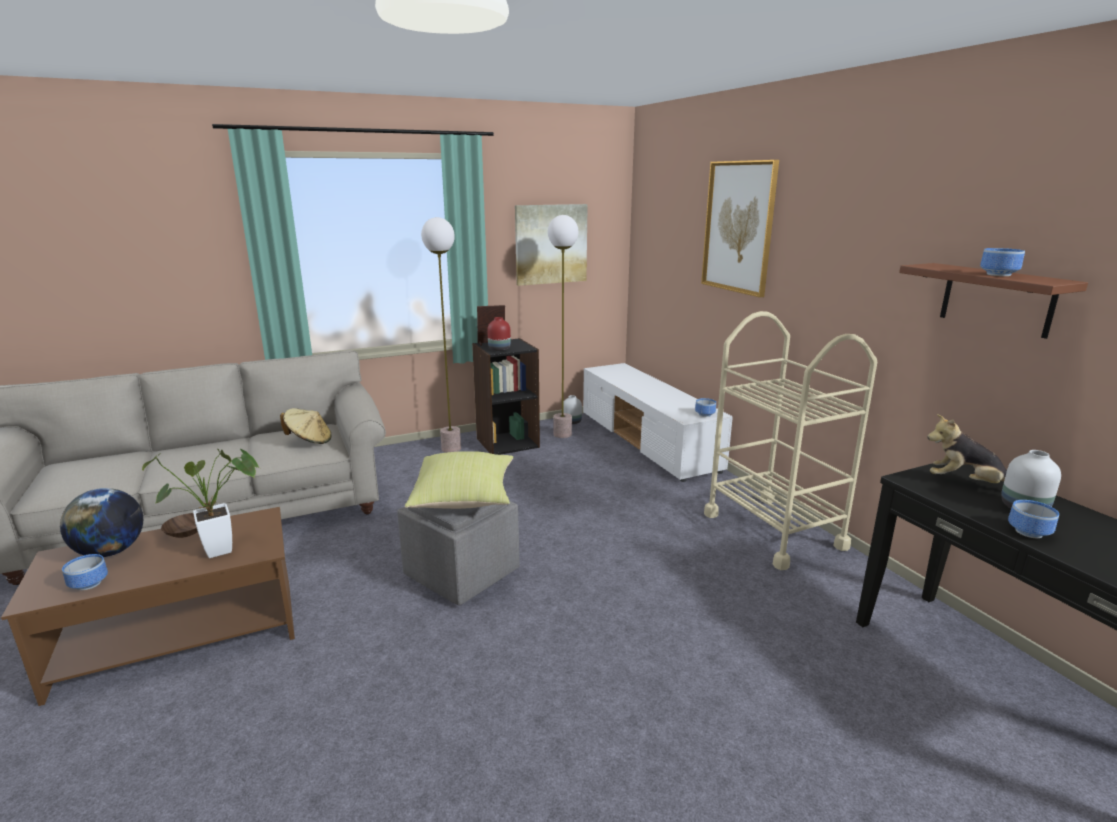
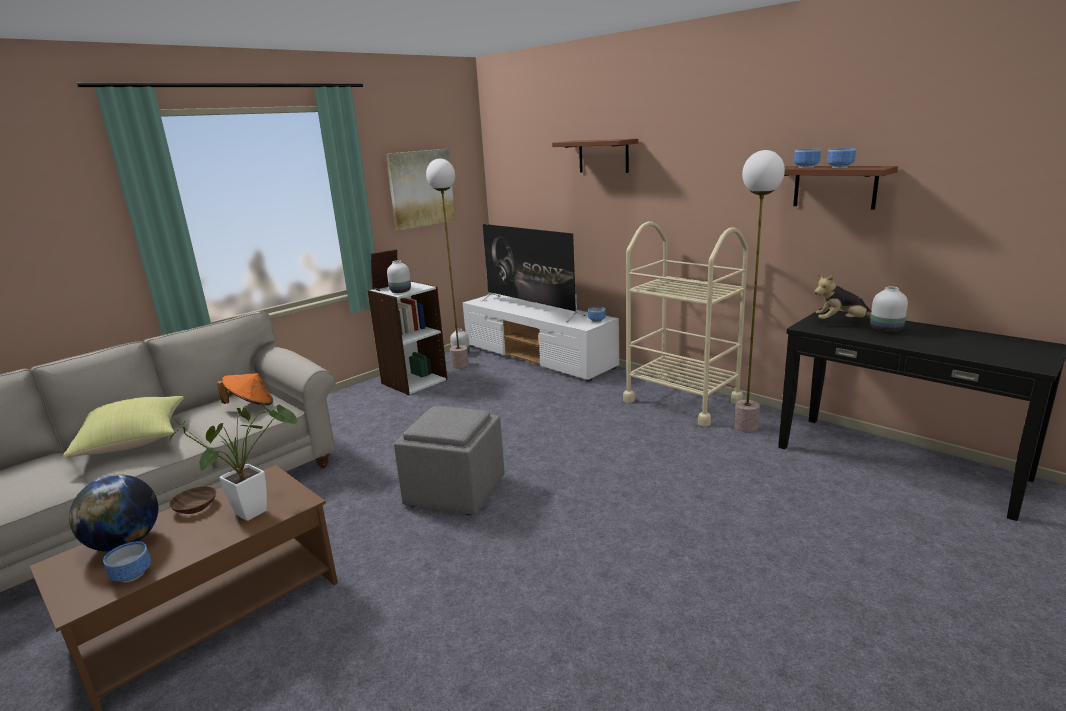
camera: 20 degrees left, 0 degrees up
beige hat [280,408,332,444] -> orange hat [217,373,273,405]
yellow pillow [405,451,513,509] -> yellow pillow moved to [63,396,184,458]
floor lamp [421,217,461,453] -> floor lamp moved to [734,150,785,432]
black bookcase [472,338,540,455] -> white bookcase [368,281,448,395]
red vase [487,317,511,351] -> white vase [387,260,411,293]
picture [701,160,779,297] -> brown shelf [552,139,639,173]
bowl [1008,500,1059,538] -> bowl moved to [794,149,821,168]
none -> television [481,224,586,322]

